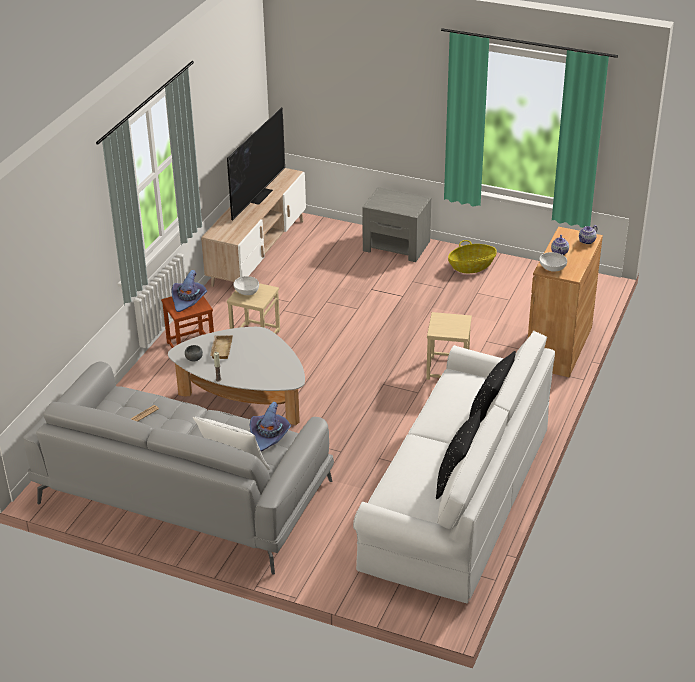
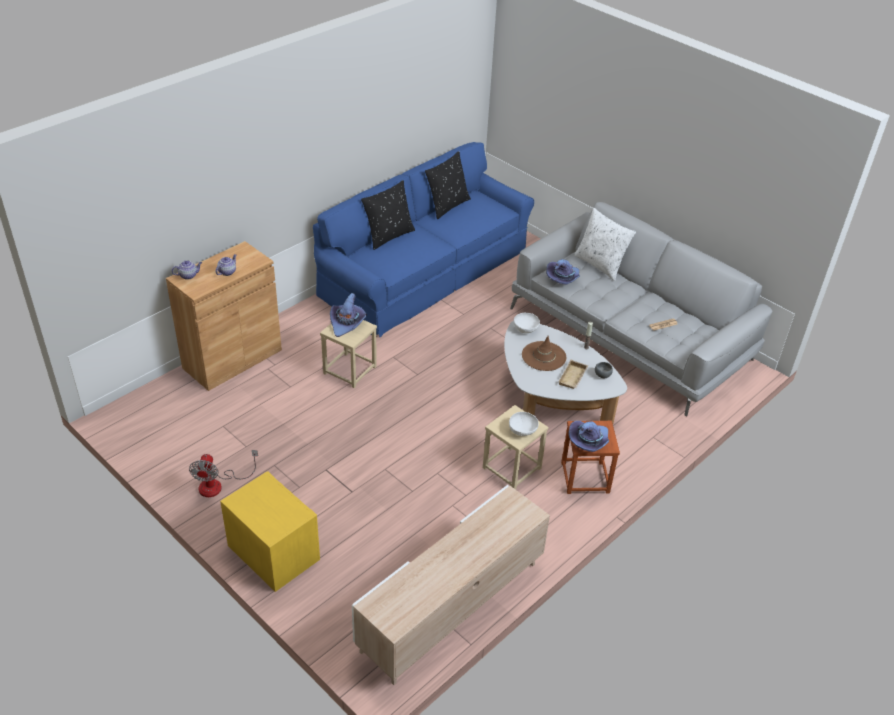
camera: 160 degrees left, 5 degrees up
television [227,107,285,220] -> none
white sofa [353,331,555,603] -> blue sofa [313,142,534,337]
grey nightstand [362,187,431,262] -> yellow nightstand [220,471,320,592]
basket [448,240,497,273] -> fan [189,450,258,497]
white bowl [539,252,567,272] -> white bowl moved to [513,313,540,333]
none -> purple hat [330,293,367,337]
none -> brown hat [522,336,566,371]

